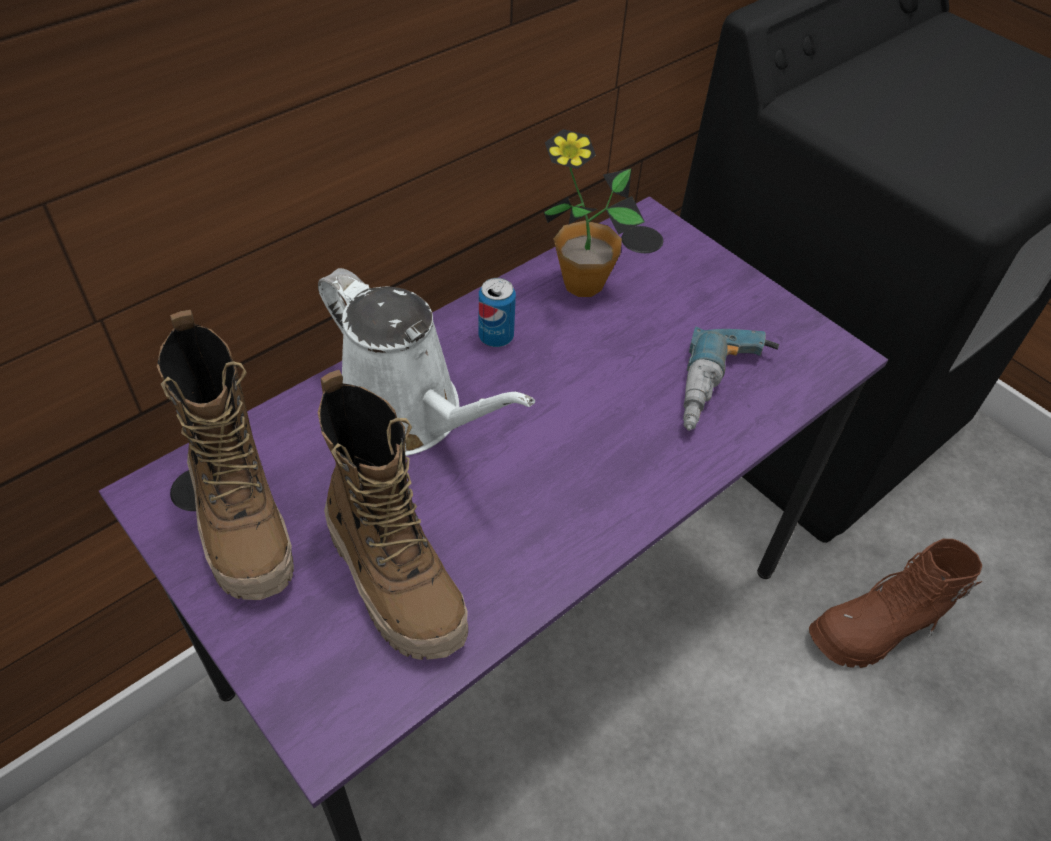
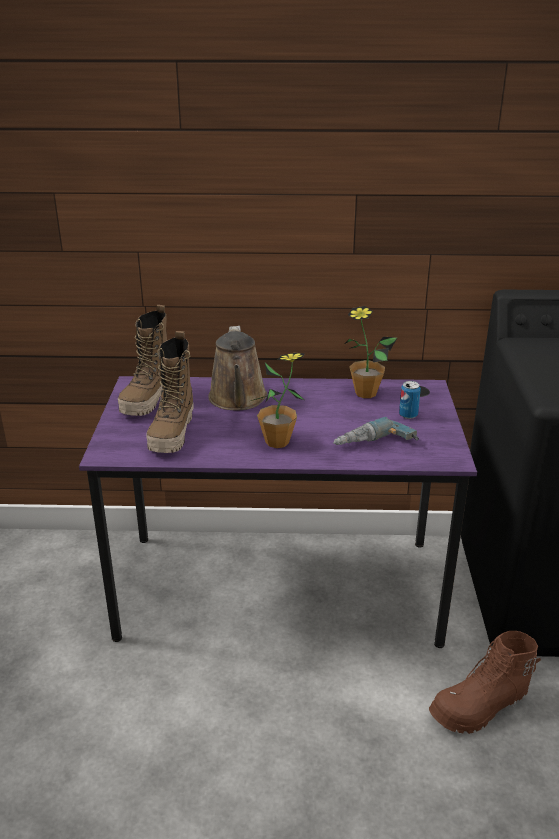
camera: 45 degrees right, 20 degrees down
white watering can [318,268,535,456] -> brown watering can [208,326,267,410]
can [479,278,516,347] -> can moved to [399,381,421,419]
brown boot [809,539,983,668] -> brown boot turned 45 degrees counterclockwise [429,631,541,734]
none -> potted plant [251,353,305,448]

